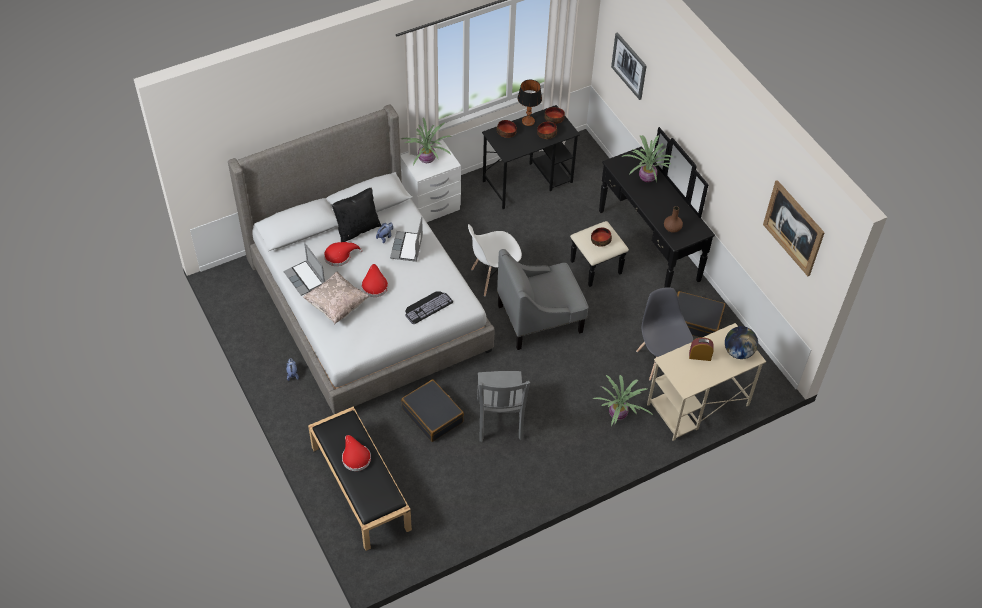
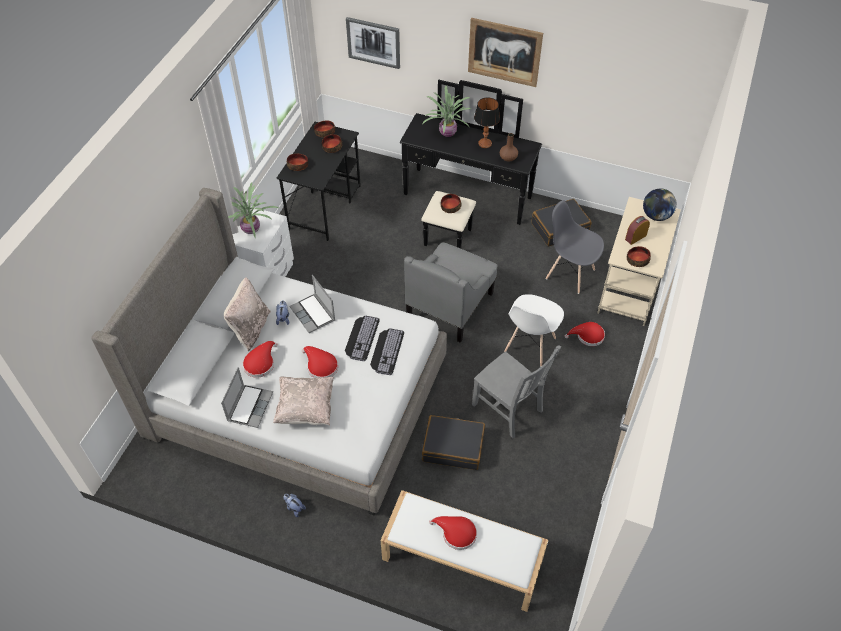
camera: 40 degrees left, 0 degrees up
laptop [283,243,325,296] -> laptop turned 90 degrees counterclockwise [221,367,273,428]
black bench [308,407,412,551] -> white bench [381,490,548,612]
black pillow [332,188,381,242] -> beige pillow [224,277,271,351]
white chair [468,224,522,296] -> white chair moved to [504,294,564,367]
table lamp [518,80,542,126] -> table lamp moved to [474,97,500,148]
potted plant [593,375,653,426] -> red hat [565,322,605,346]
picture [763,180,825,276] -> picture moved to [468,18,543,87]
none -> keyboard [345,316,380,361]
none -> bowl [627,246,651,267]

